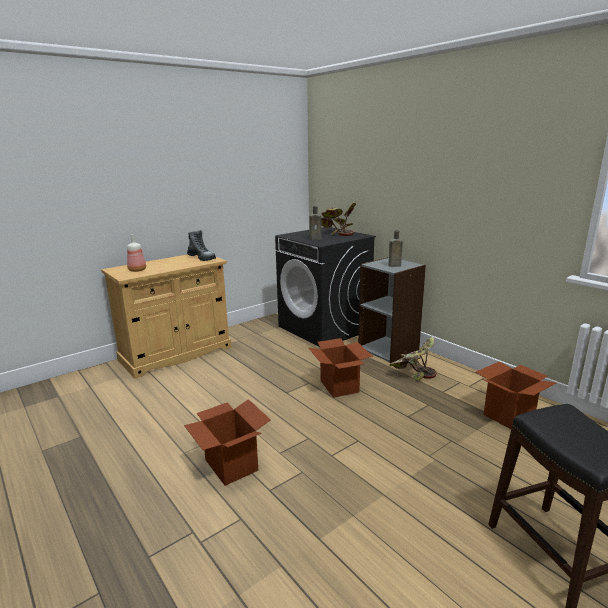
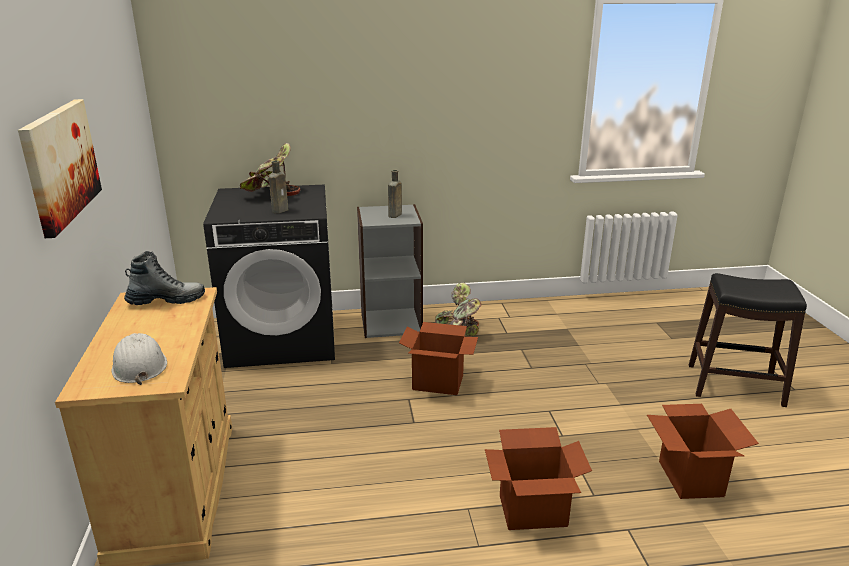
camera: 60 degrees left, 5 degrees up
bottle [127,234,146,272] -> white hard hat [111,333,167,385]
cardboard box [476,361,557,429] -> cardboard box moved to [647,404,759,499]
none -> picture [18,99,102,238]

